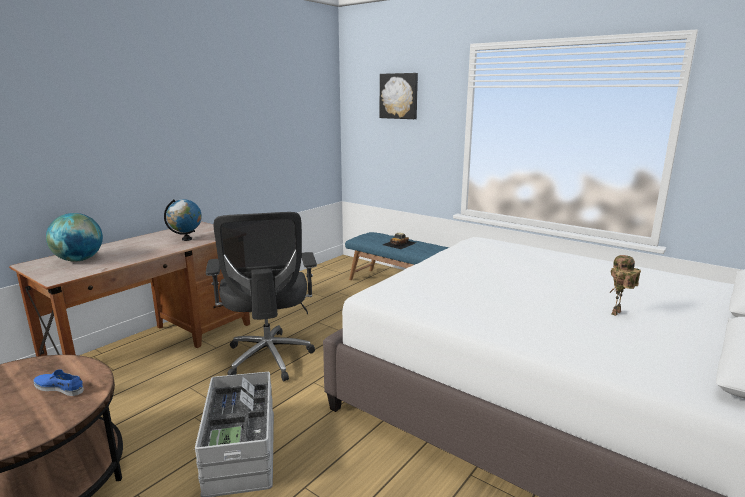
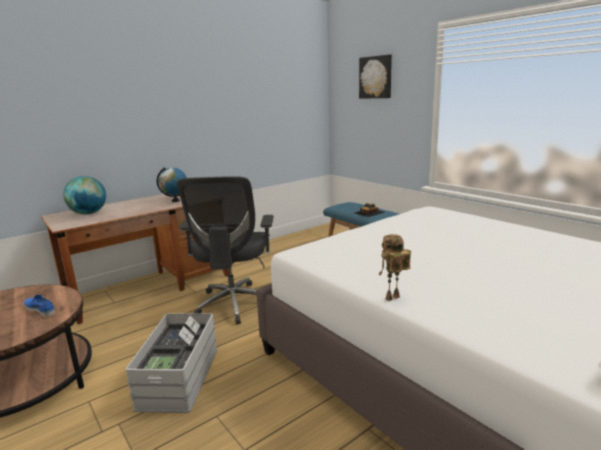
camera: 15 degrees right, 0 degrees up
toy robot [610,255,641,316] -> toy robot moved to [379,234,411,301]

